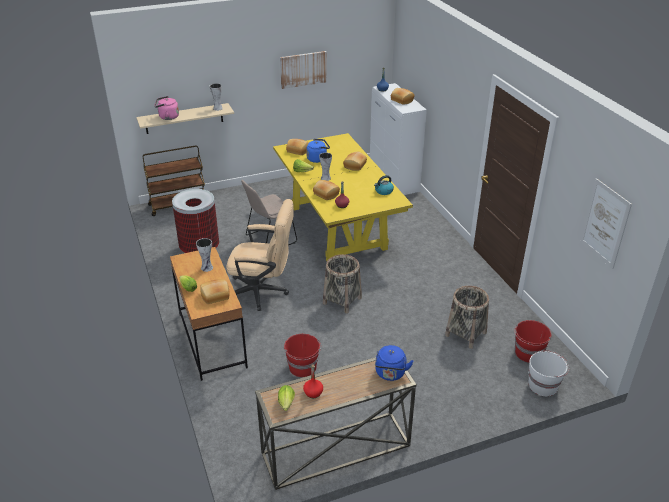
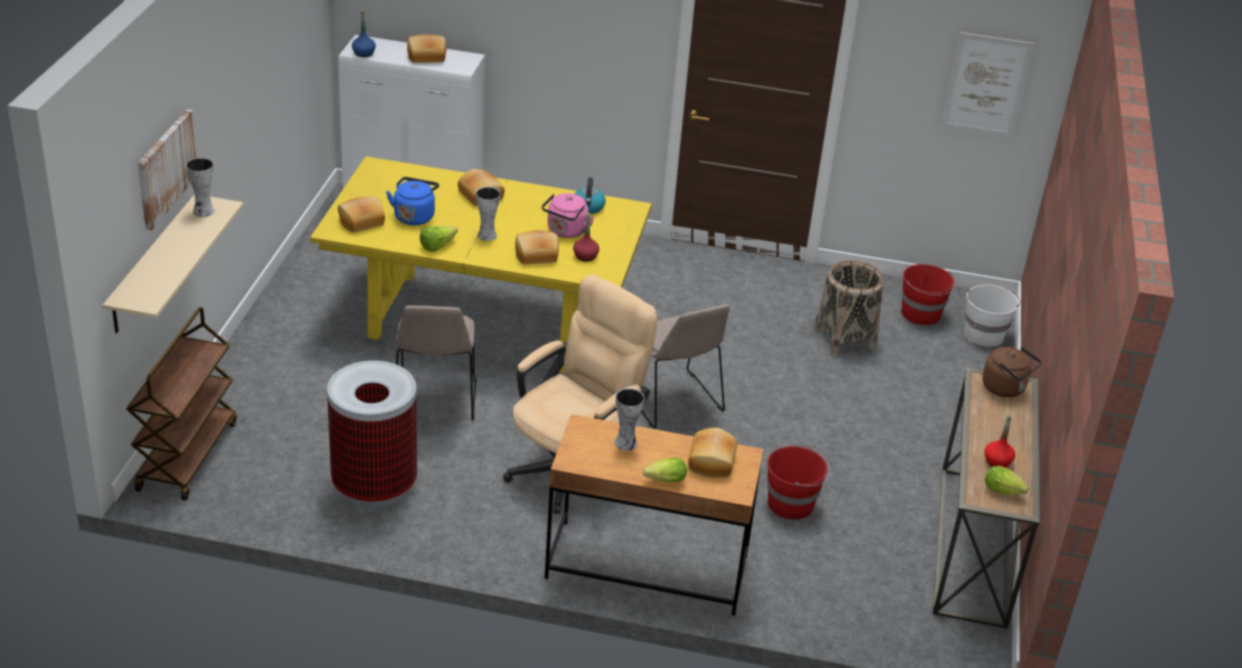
camera: 60 degrees left, 0 degrees up
pink kettle [154,96,179,120] -> pink kettle moved to [542,193,594,238]
picture [280,51,327,89] -> picture moved to [138,109,197,230]
basket [323,254,362,313] -> beige chair [641,304,730,429]
blue kettle [375,345,413,381] -> brown kettle [982,347,1042,397]

